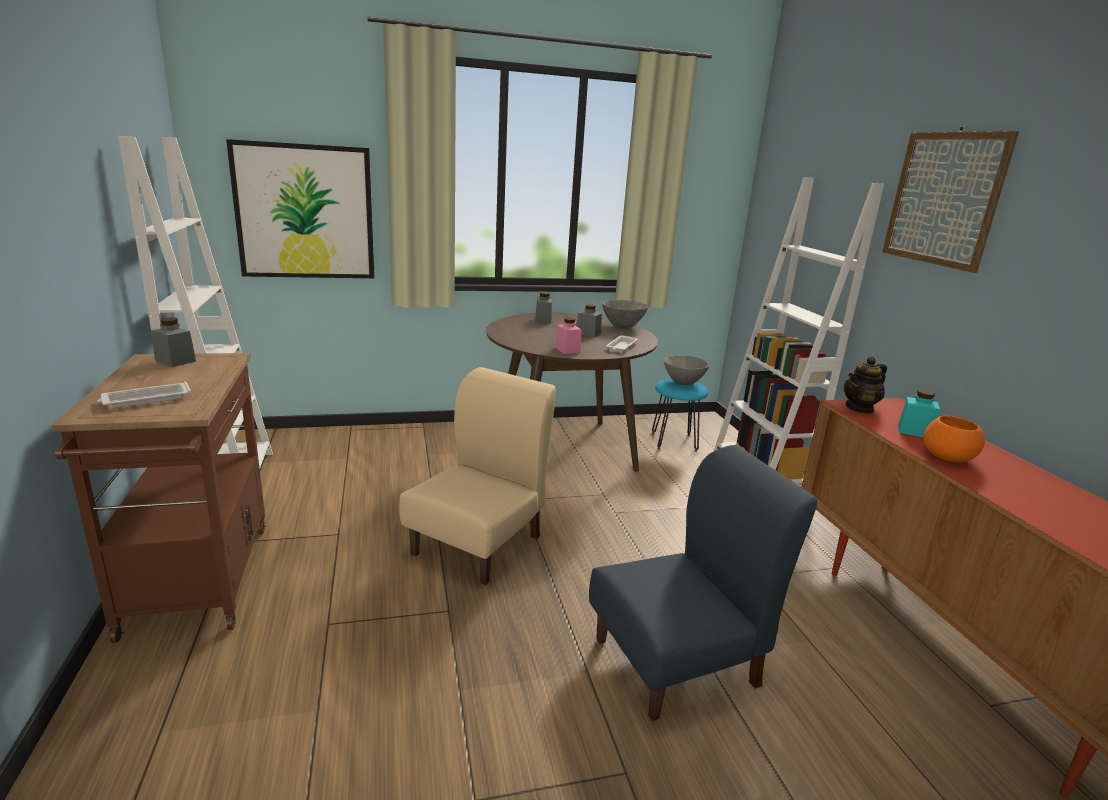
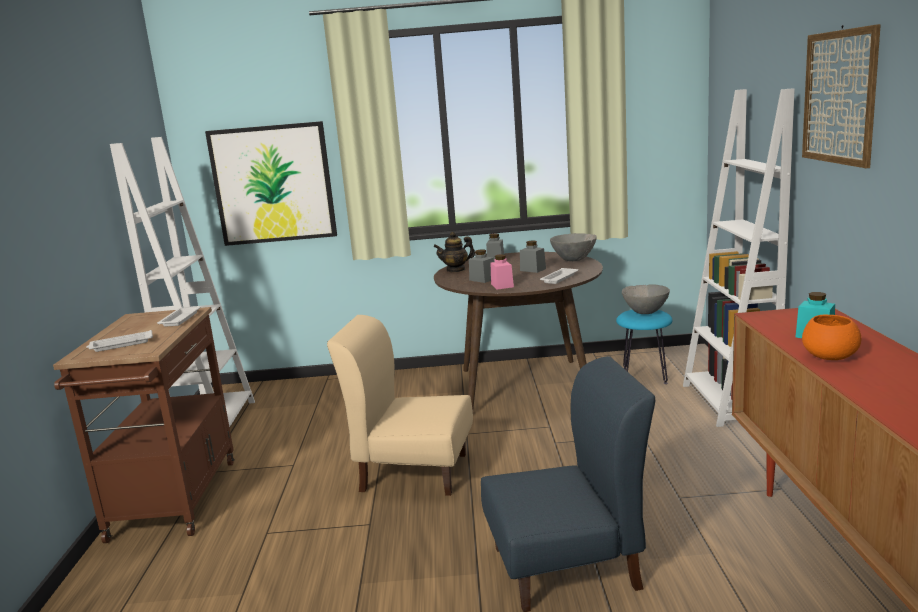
camera: 15 degrees right, 5 degrees down
grey jar [151,317,196,367] -> grey jar moved to [469,249,494,283]
beige chair [399,367,556,585] -> beige chair turned 120 degrees counterclockwise [327,315,473,496]
teapot [844,356,887,413] -> teapot moved to [434,232,475,272]
none -> white tray [157,306,201,327]

